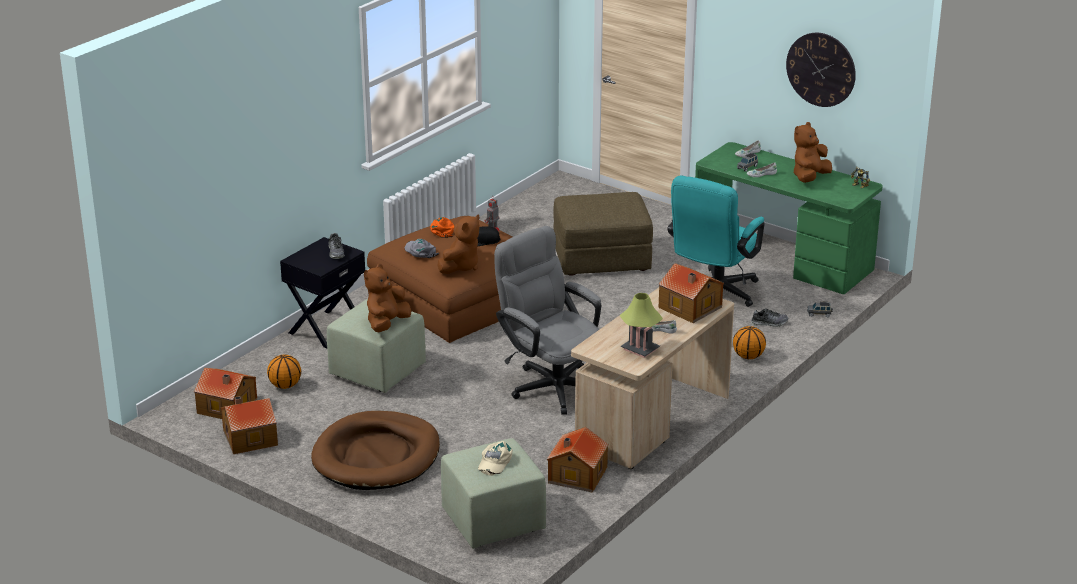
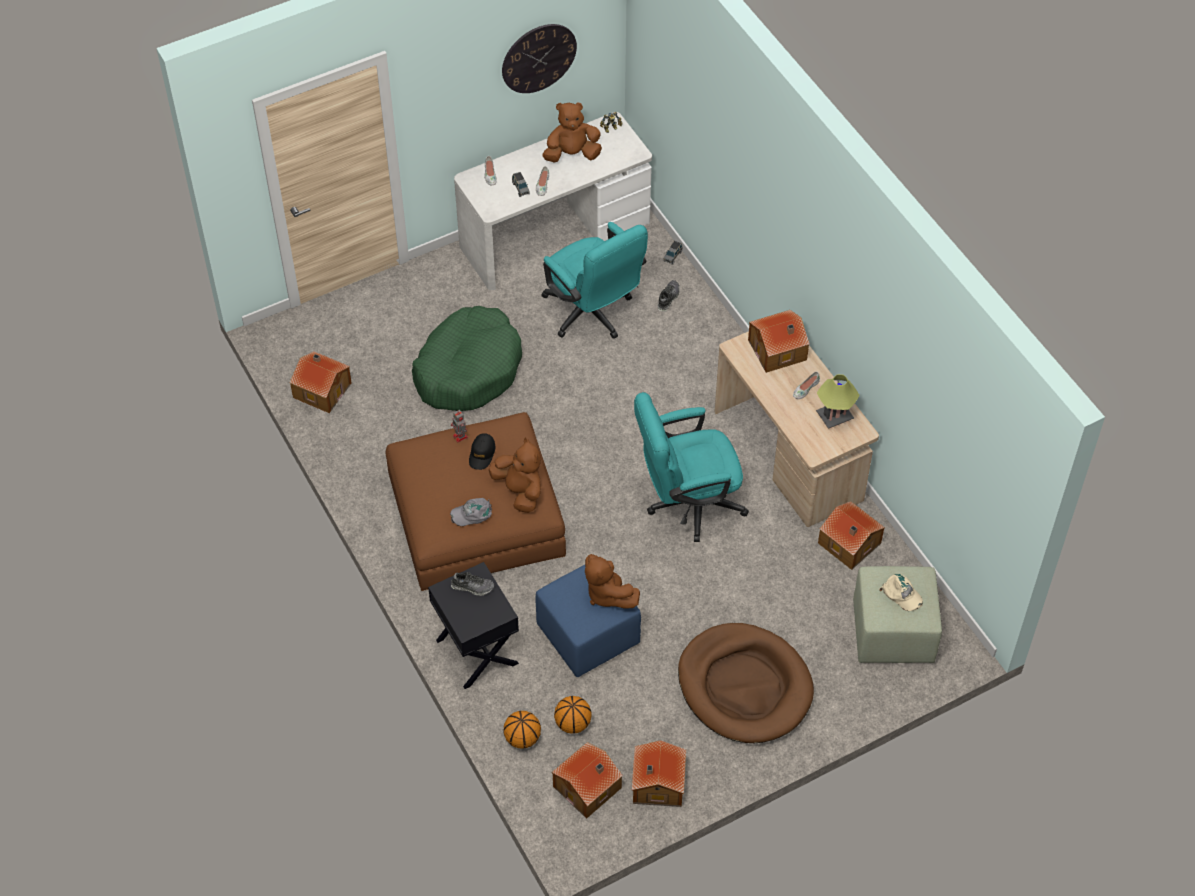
camera: 65 degrees left, 25 degrees up
green ottoman [327,299,426,393] -> blue ottoman [536,565,641,677]
orange cap [430,217,454,238] -> none
grey office chair [494,226,601,415] -> turquoise office chair [634,392,749,542]
brown ottoman [553,192,653,276] -> green dog bed [412,306,522,411]
green desk [695,142,883,294] -> white desk [454,112,652,290]
basketball [733,326,766,359] -> basketball moved to [503,711,541,749]
brown plush toy [794,122,832,183] -> brown plush toy turned 105 degrees clockwise [542,102,602,162]
none -> toy house [289,351,352,413]

